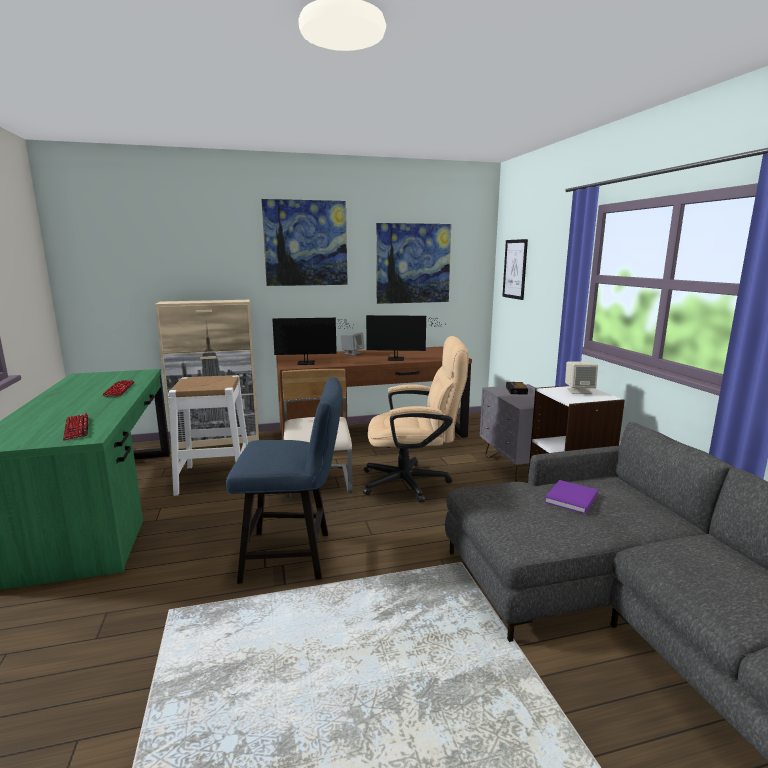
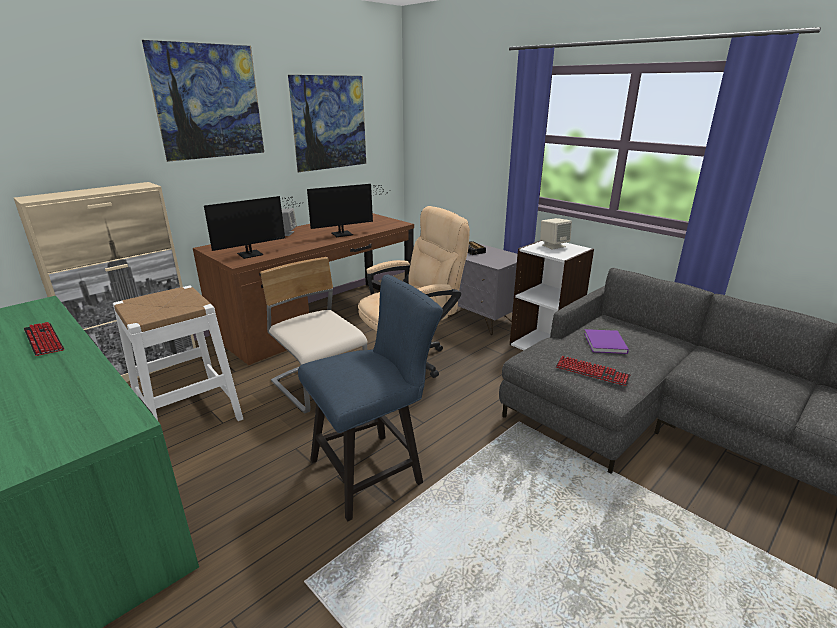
camera: 30 degrees left, 10 degrees up
keyboard [63,413,89,441] -> keyboard moved to [555,356,630,386]
picture [502,239,528,300] -> none

